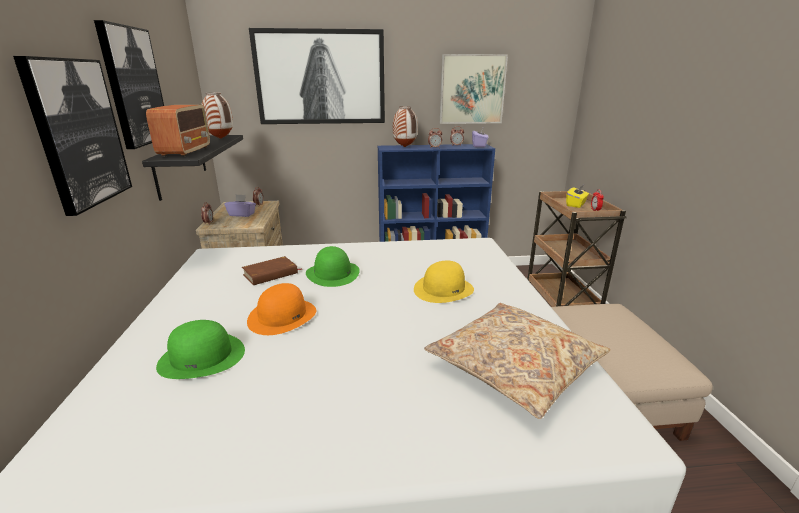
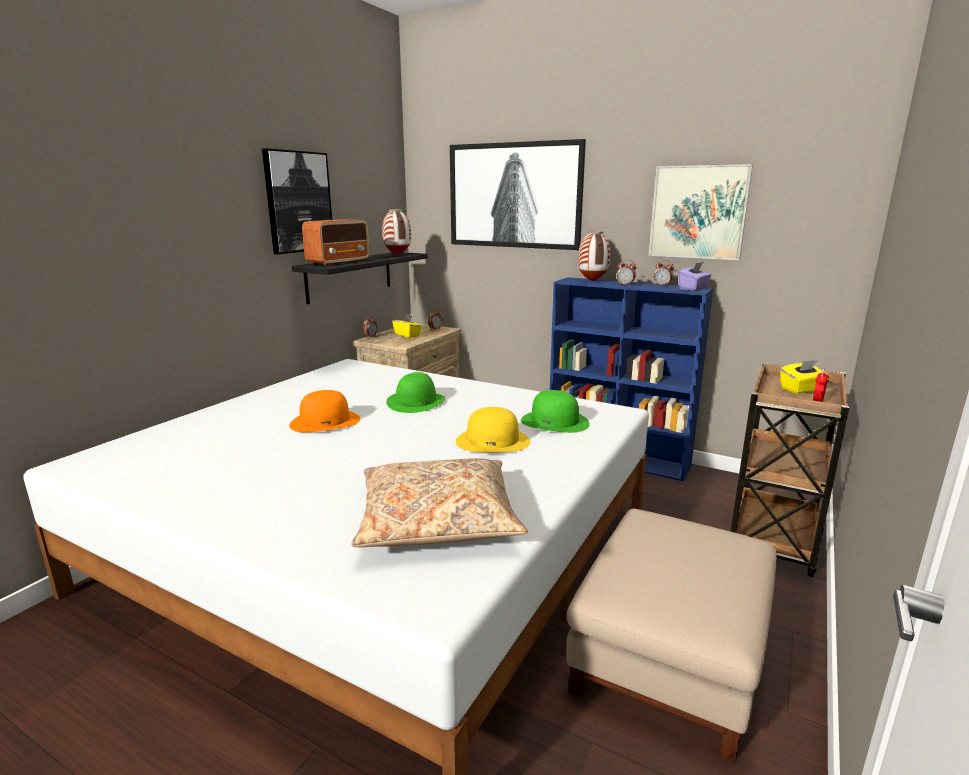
camera: 35 degrees right, 5 degrees down
picture [13,56,132,216] -> none
green hat [156,320,245,379] -> green hat moved to [521,390,590,433]
purple tissue box [224,194,256,217] -> yellow tissue box [392,314,422,338]
brown book [242,256,301,285] -> none

